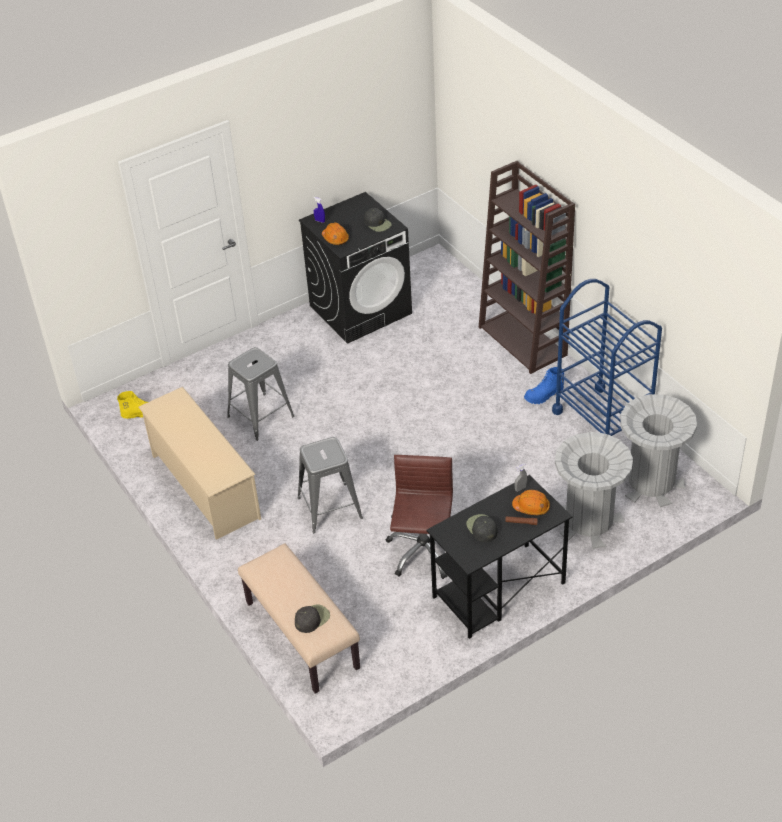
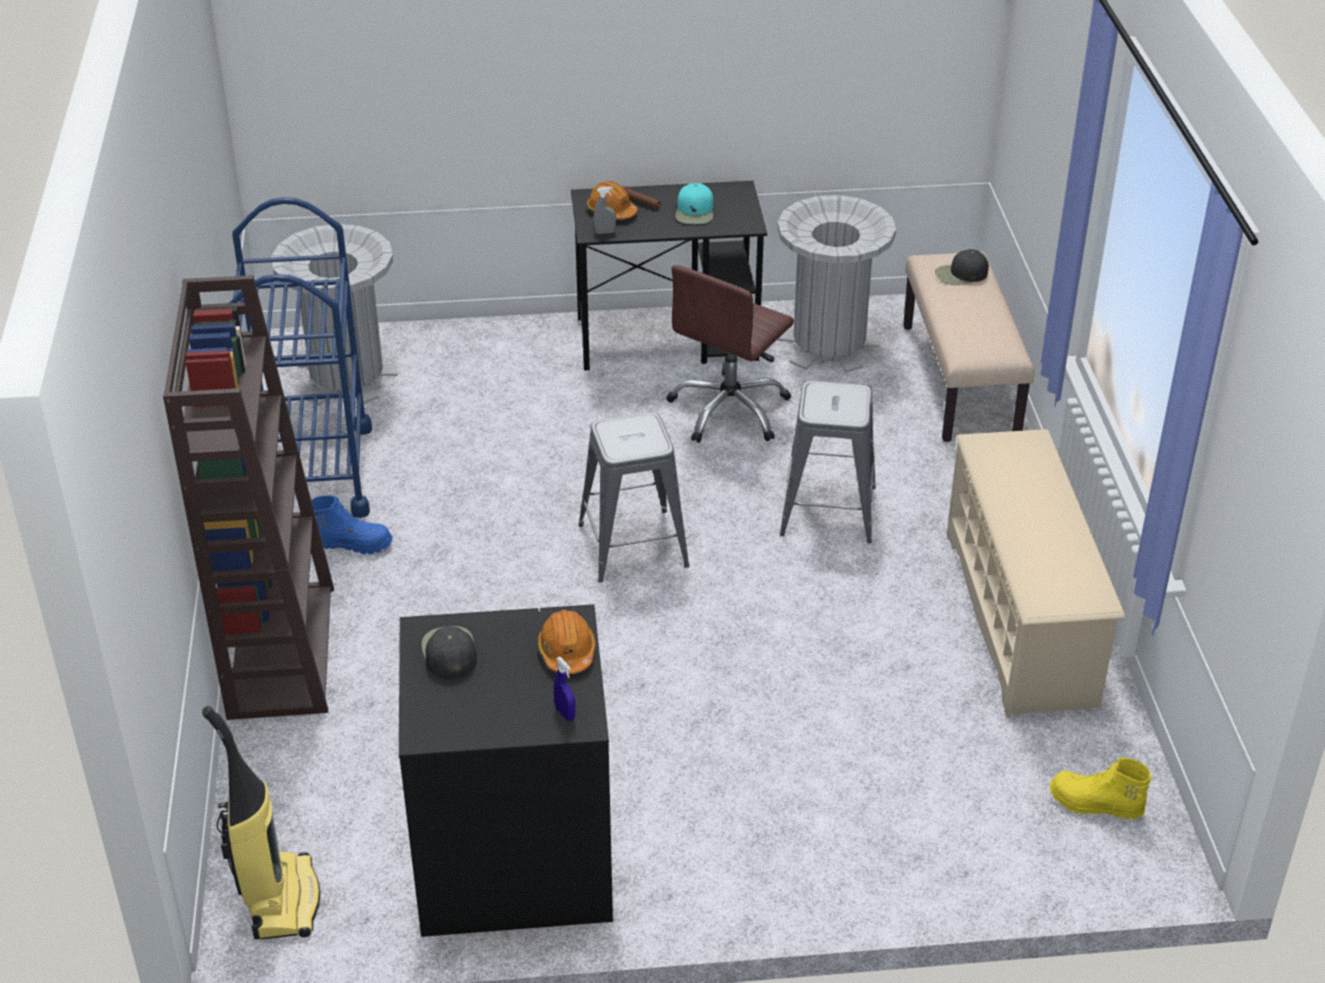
camera: 155 degrees left, 5 degrees down
grey stool [227,347,295,441] -> grey stool moved to [578,412,690,582]
black cap [466,514,498,542] -> turquoise cap [675,183,713,224]
grey trash can [555,432,633,549] -> grey trash can moved to [777,195,896,373]
none -> vacuum cleaner [202,706,321,939]

